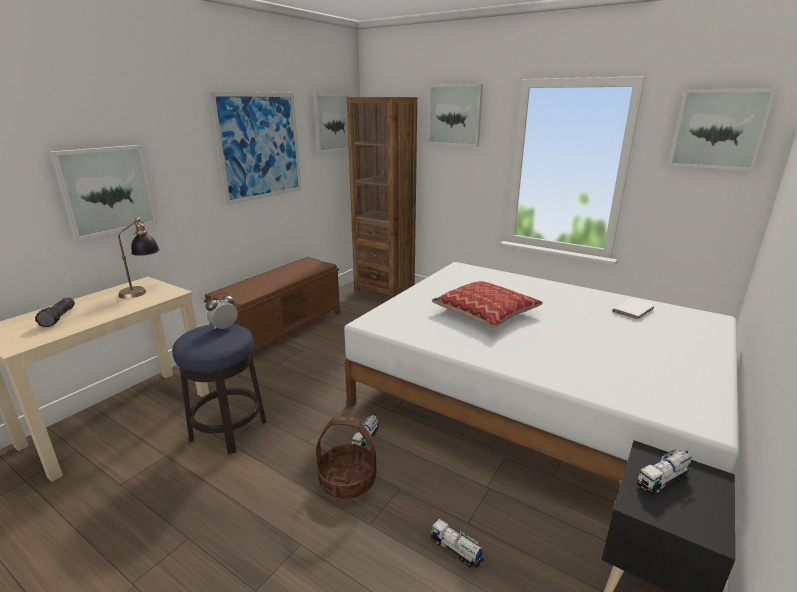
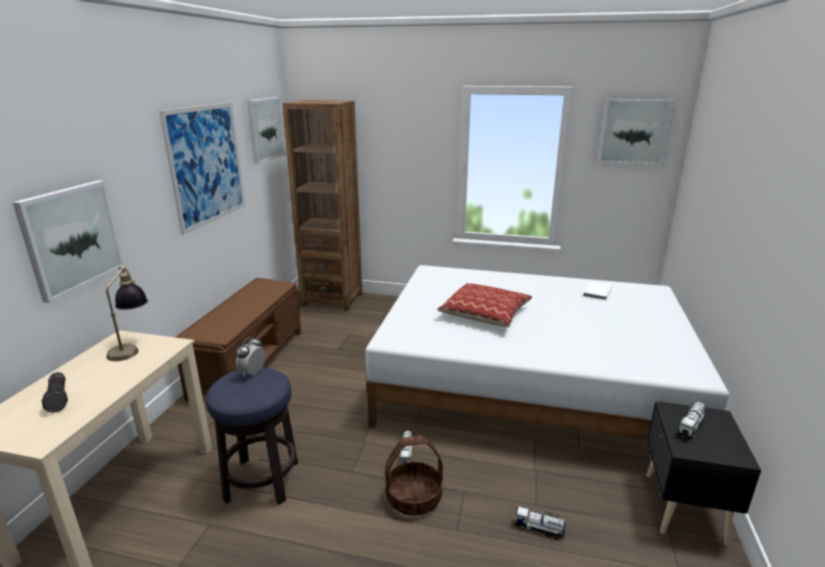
camera: 20 degrees left, 0 degrees up
picture [428,84,483,147] -> none

